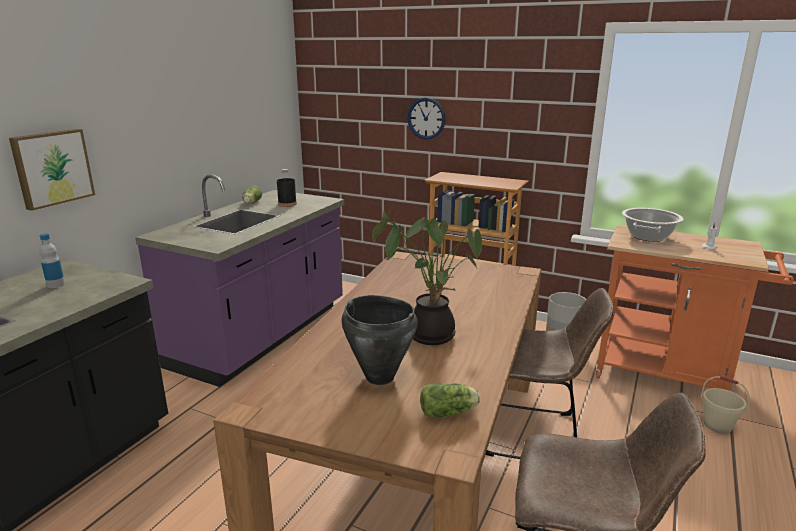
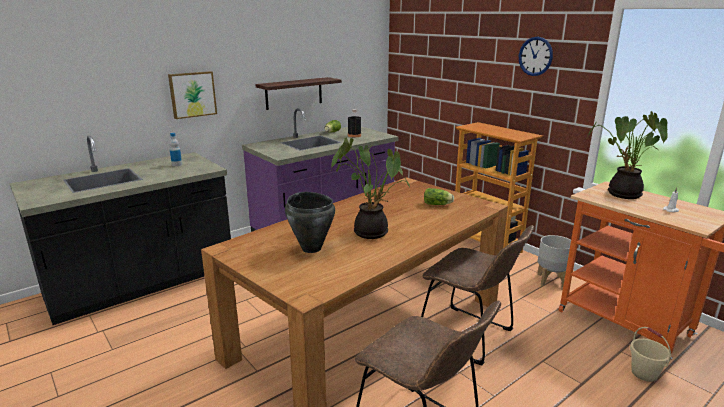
camera: 25 degrees right, 0 degrees up
wall clock [407,98,445,140] -> wall clock moved to [519,37,553,76]
lettuce [420,383,480,418] -> lettuce moved to [424,188,454,205]
cooking pot [622,208,684,242] -> potted plant [588,111,668,199]
none -> shelf [255,77,342,110]

